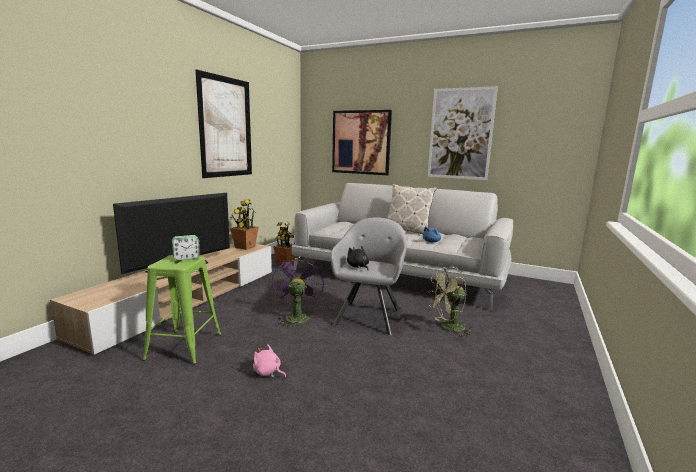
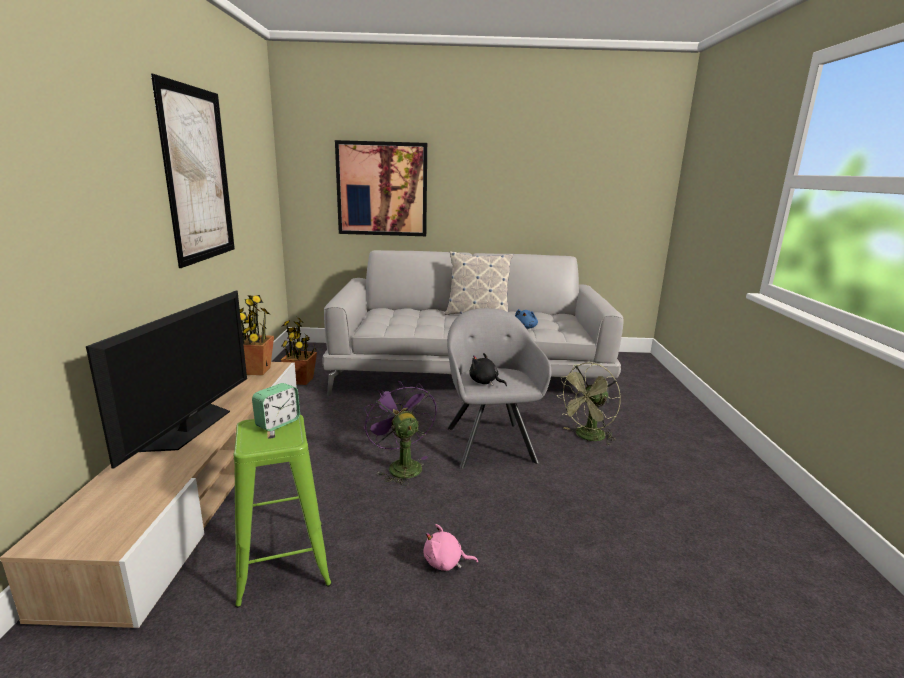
camera: 25 degrees left, 5 degrees up
picture [428,86,498,180] -> none

